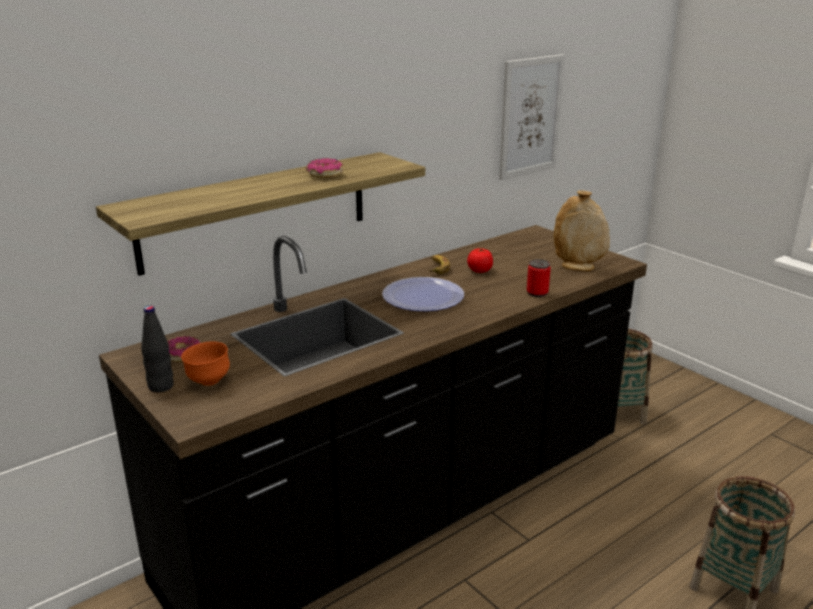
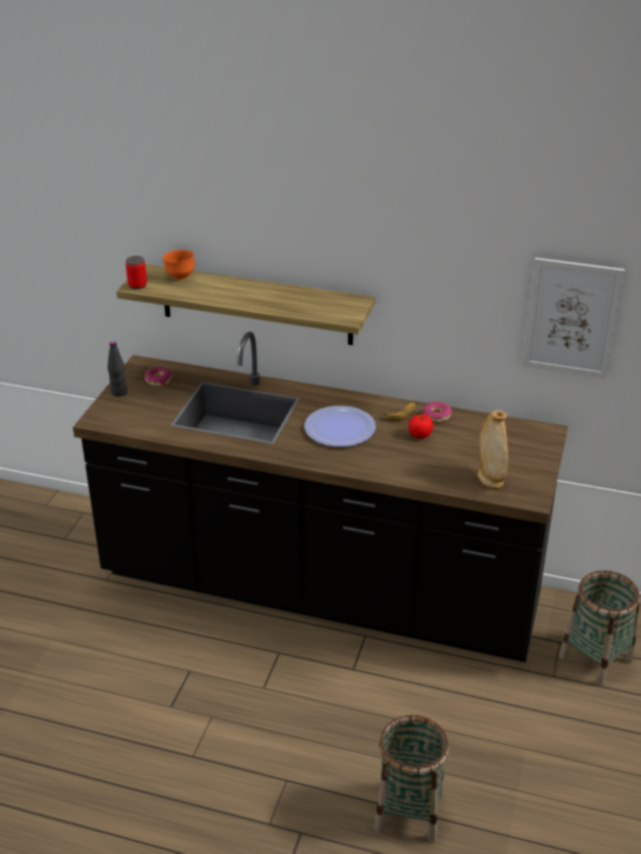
camera: 55 degrees right, 10 degrees up
orange bowl [181,341,230,386] -> orange bowl moved to [163,250,195,280]
donut [306,158,343,178] -> donut moved to [423,401,452,422]
can [527,259,551,297] -> can moved to [126,256,147,289]

